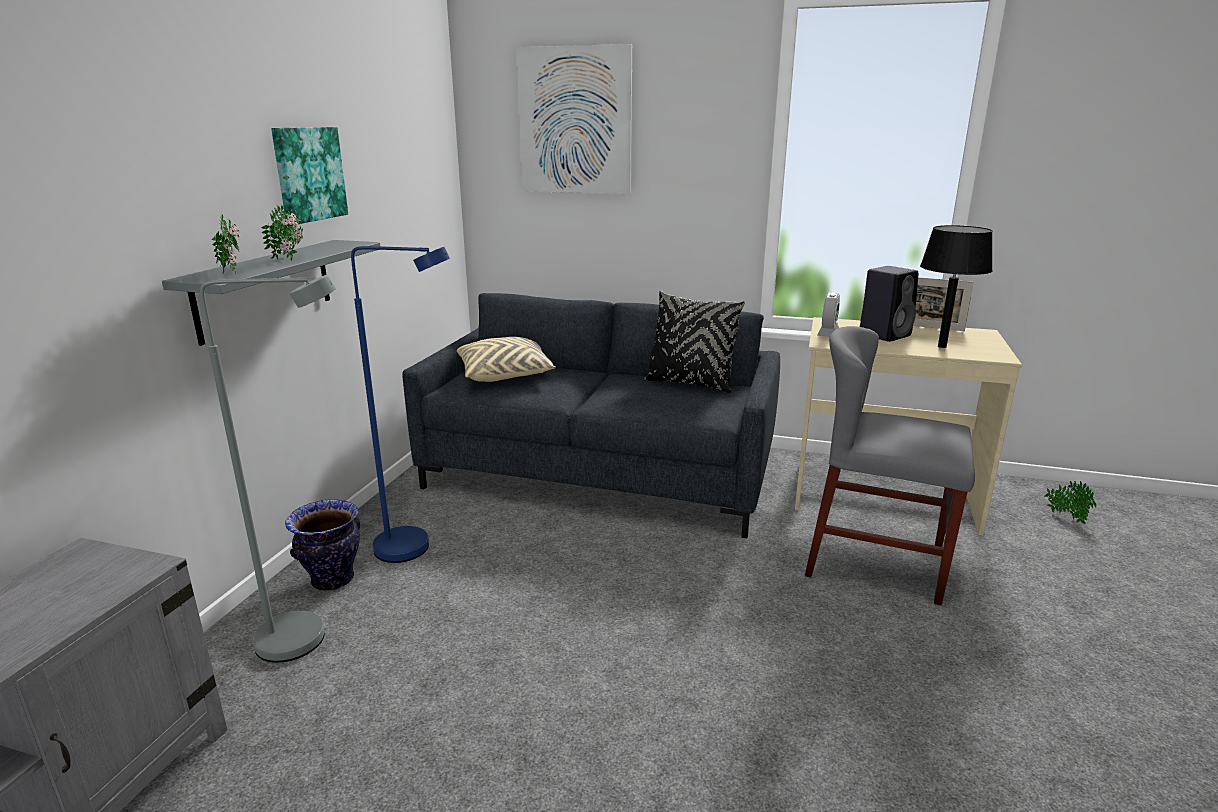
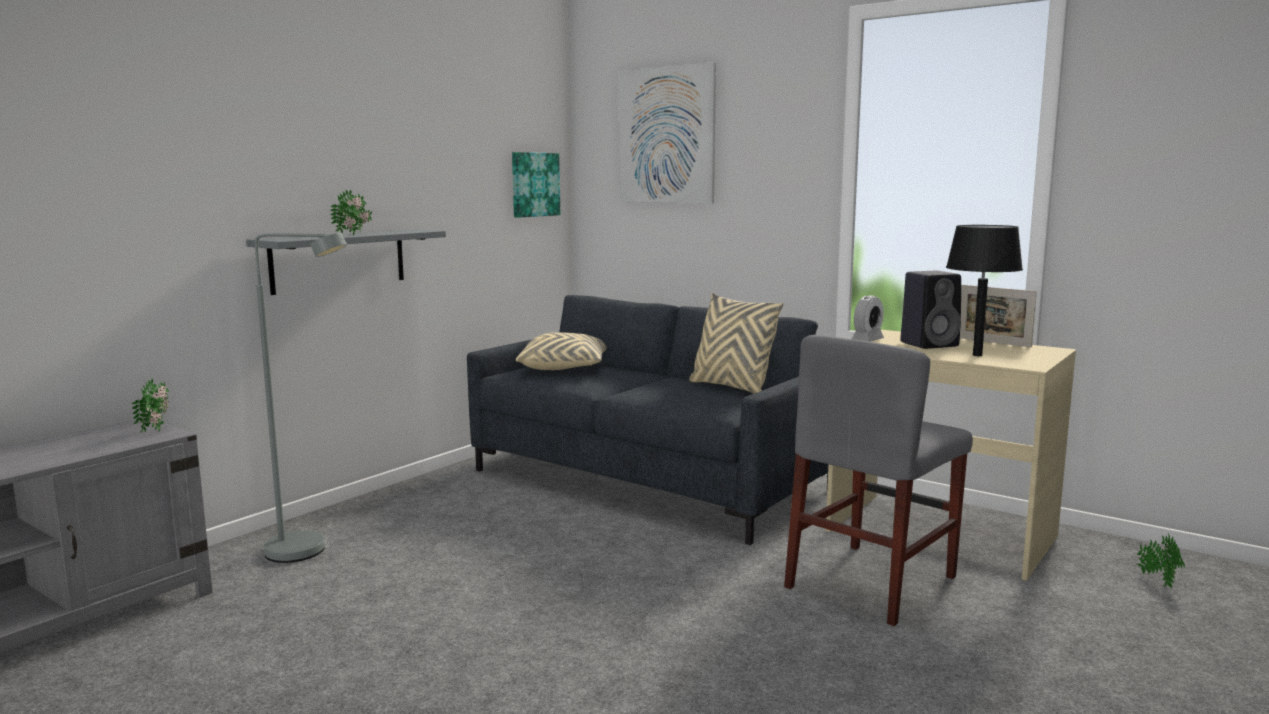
camera: 20 degrees right, 10 degrees down
potted plant [212,214,240,274] -> potted plant moved to [132,379,169,432]
picture [271,127,348,224] -> picture moved to [512,152,560,217]
vase [285,499,360,591] -> none
blue floor lamp [351,246,450,563] -> none
black pillow [644,291,745,393] -> beige pillow [689,293,784,394]
grey chair [805,326,975,605] -> grey chair turned 90 degrees counterclockwise [784,335,973,626]

